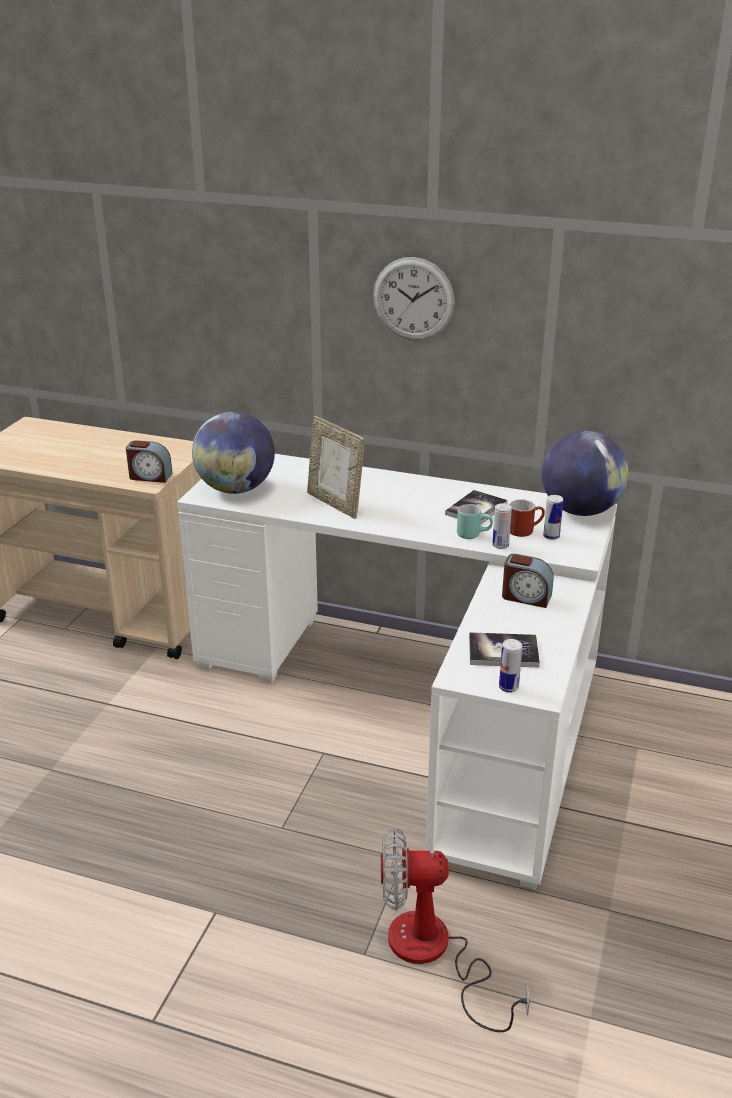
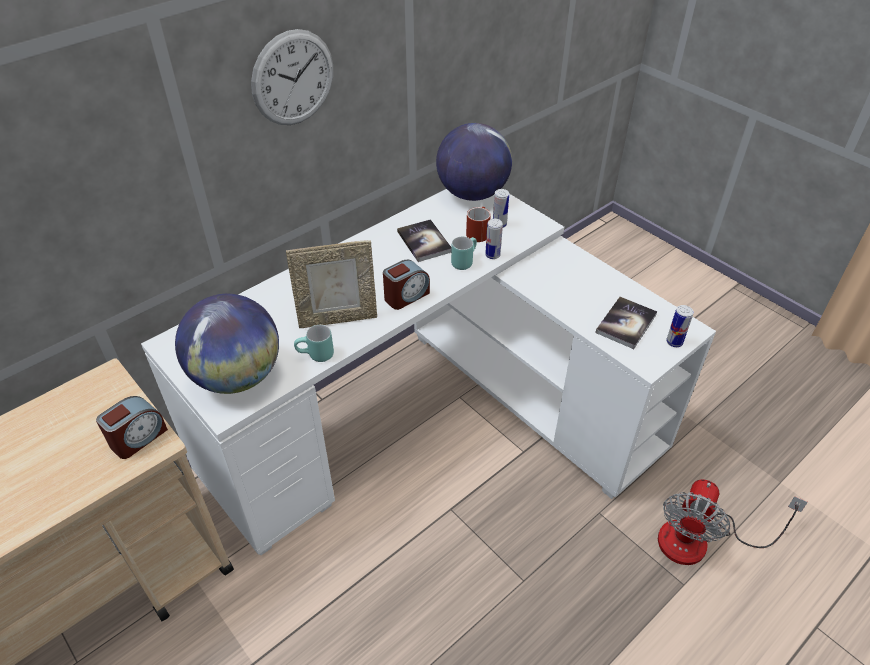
camera: 60 degrees left, 15 degrees up
alarm clock [502,554,554,608] -> alarm clock moved to [383,260,430,310]
none -> turquoise mug [294,325,334,362]

